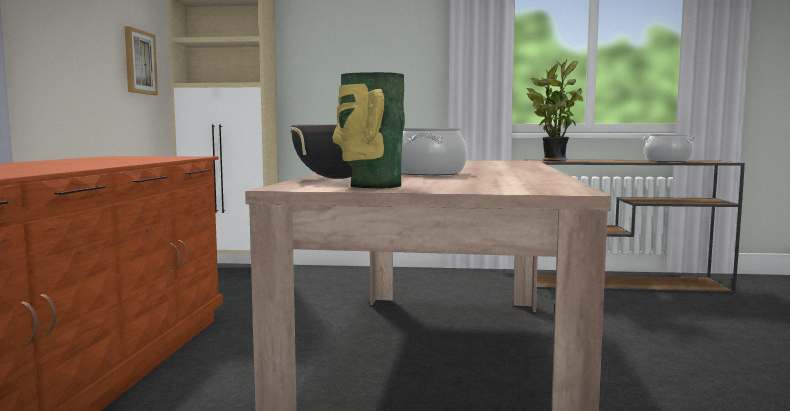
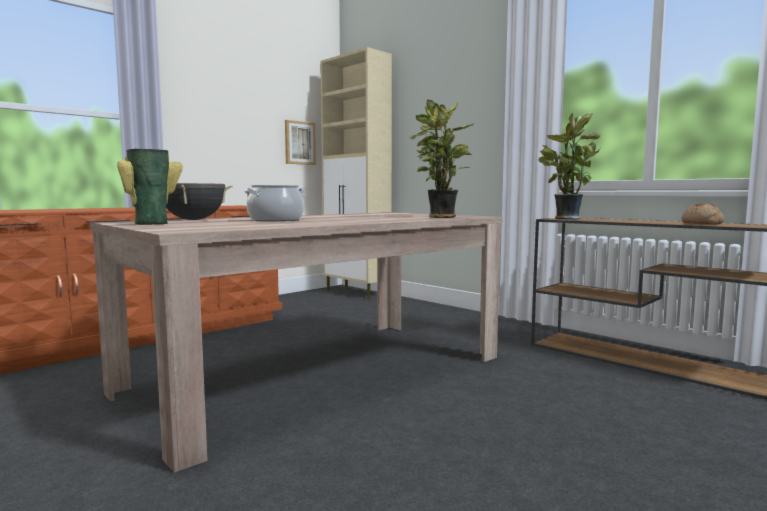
camera: 40 degrees right, 0 degrees up
cooking pot [643,134,696,162] -> bread [682,204,724,224]
none -> potted plant [409,100,474,218]

